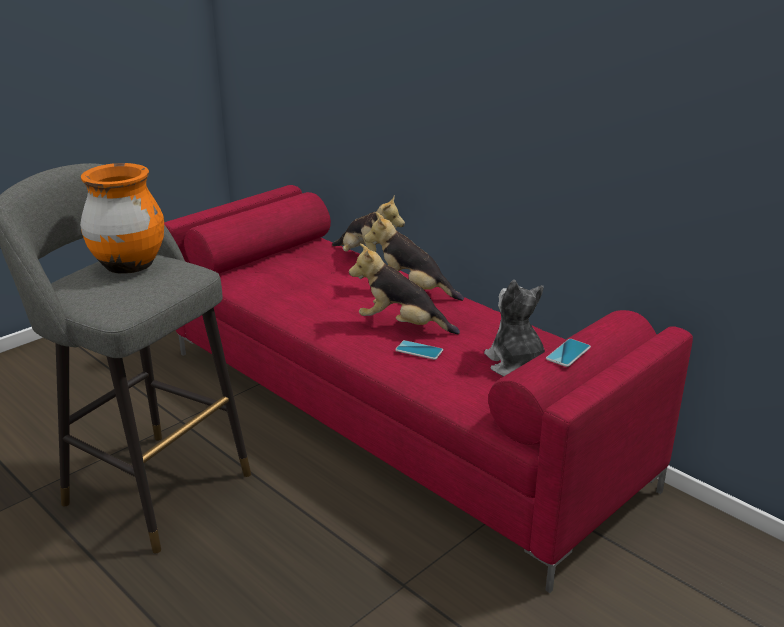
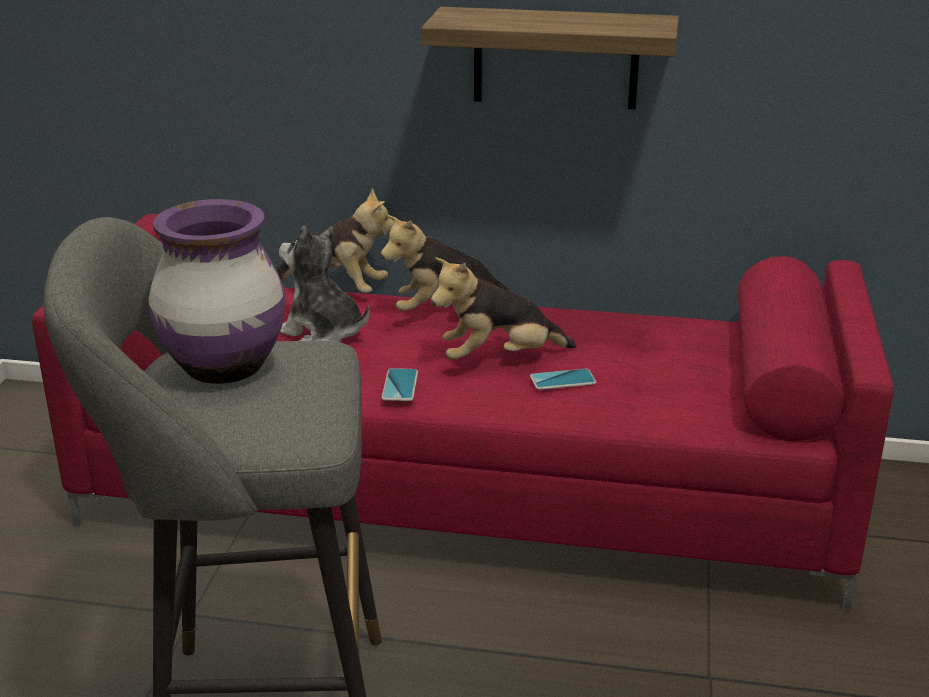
camera: 35 degrees left, 0 degrees up
orange vase [80,163,164,274] -> purple vase [149,199,285,384]
plush toy [484,280,545,377] -> plush toy moved to [279,226,370,342]
phone [546,339,591,367] -> phone moved to [382,368,418,401]
none -> shelf [421,7,679,109]

